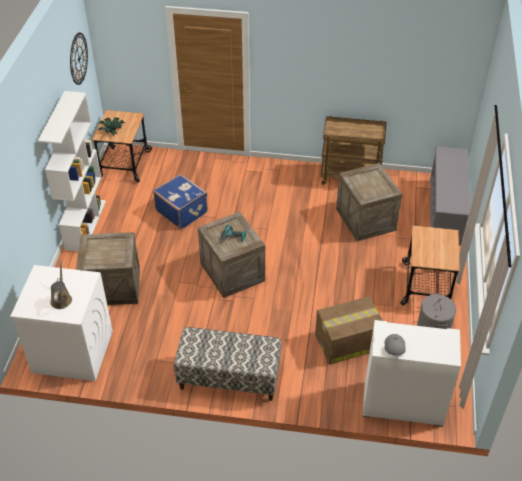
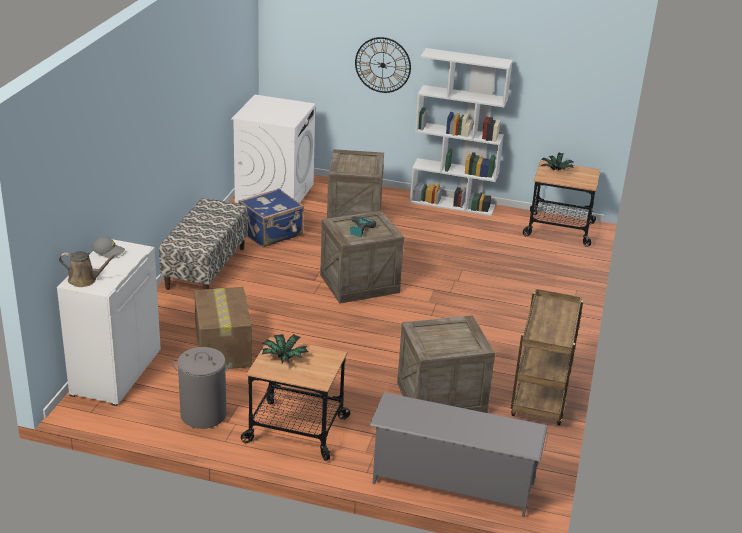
camera: 95 degrees right, 15 degrees down
brown watering can [50,260,72,309] -> brown watering can moved to [59,251,118,287]
wall clock [70,33,88,85] -> wall clock moved to [355,37,411,93]
blue suitcase [153,174,208,229] -> blue suitcase moved to [238,188,304,247]
none -> potted plant [262,334,308,364]

